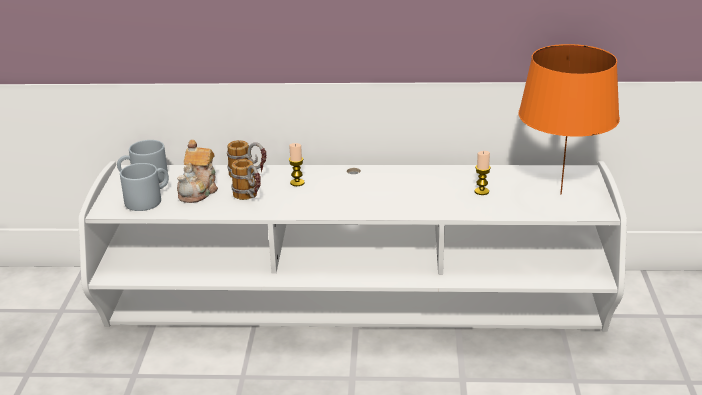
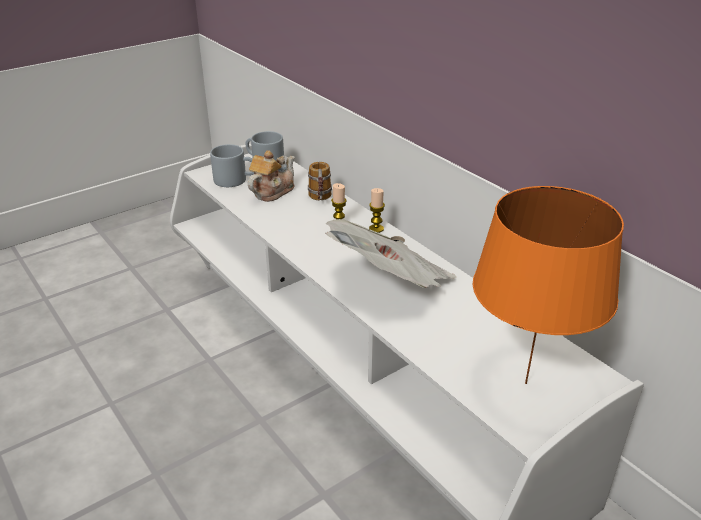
camera: 50 degrees right, 5 degrees up
teapot [177,140,218,203] -> teapot turned 150 degrees clockwise [248,150,295,202]
mug [231,159,261,200] -> none
candle [474,151,491,195] -> candle moved to [369,188,385,233]
none -> newspaper [325,219,456,288]

